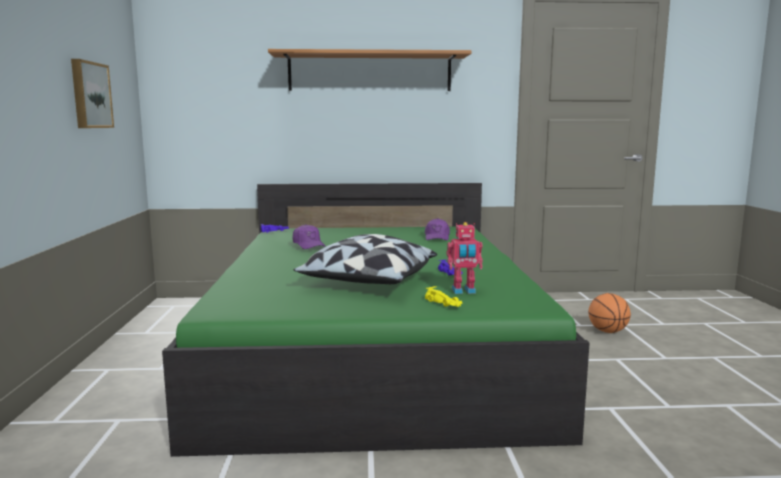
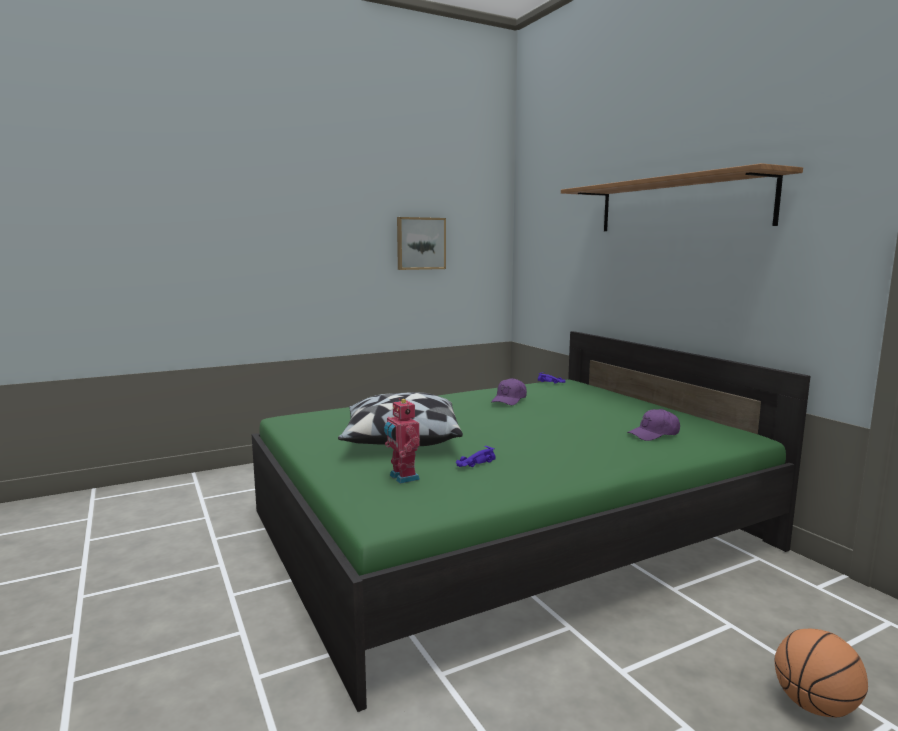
camera: 65 degrees right, 0 degrees up
yellow toy car [425,286,462,307] -> none

